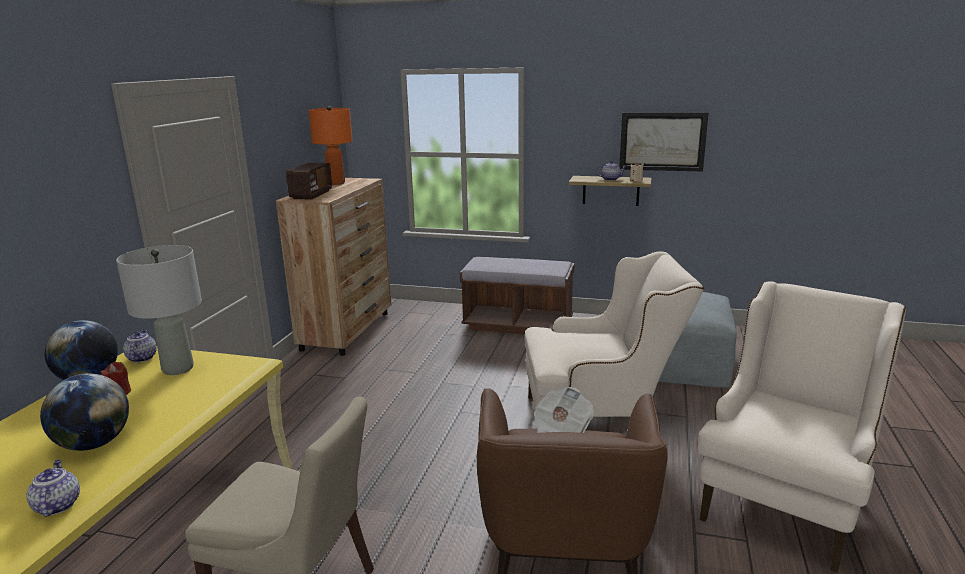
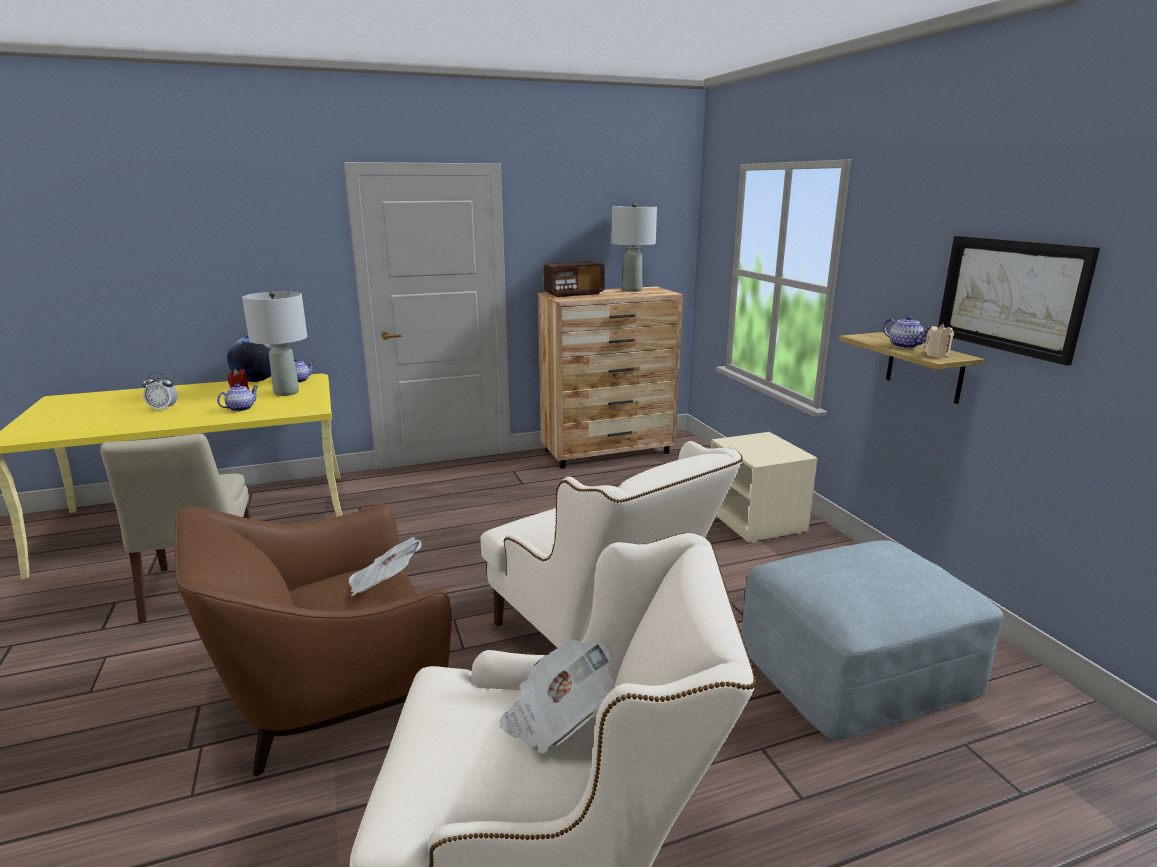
camera: 55 degrees right, 0 degrees up
teapot [26,460,80,517] -> teapot moved to [217,384,258,412]
globe [40,374,129,451] -> alarm clock [142,372,178,411]
orange table lamp [308,106,352,185] -> grey table lamp [611,203,657,292]
brown bench [460,257,575,334] -> beige nightstand [711,432,818,543]
none -> newspaper [500,640,614,754]

